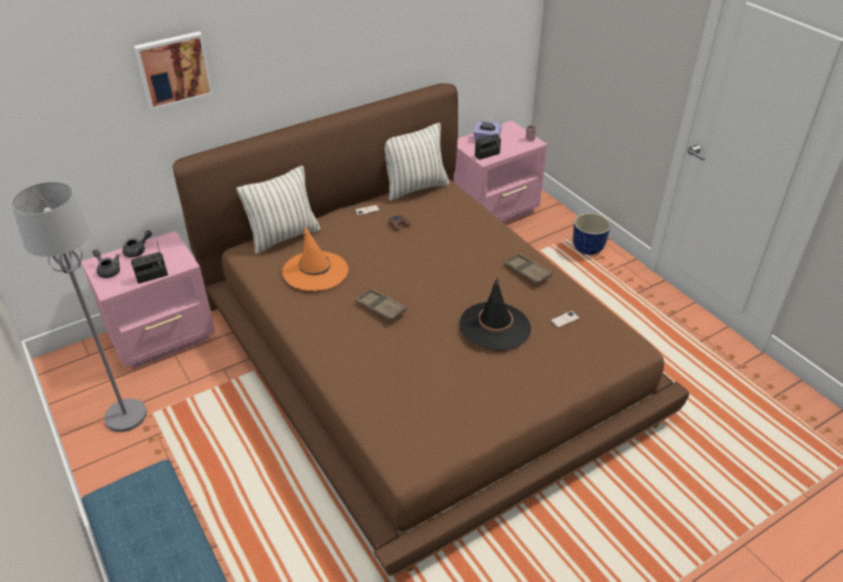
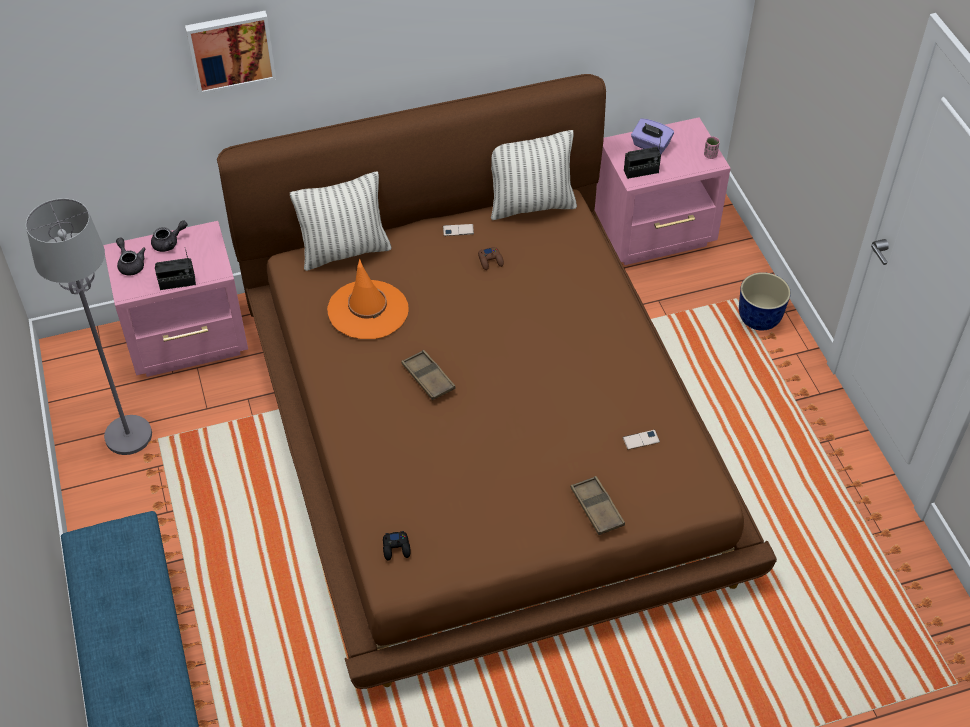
camera: 15 degrees right, 10 degrees up
black hat [460,278,531,351] -> none
brown tray [504,253,552,284] -> brown tray moved to [571,476,625,535]
none -> black game controller [383,531,411,560]

